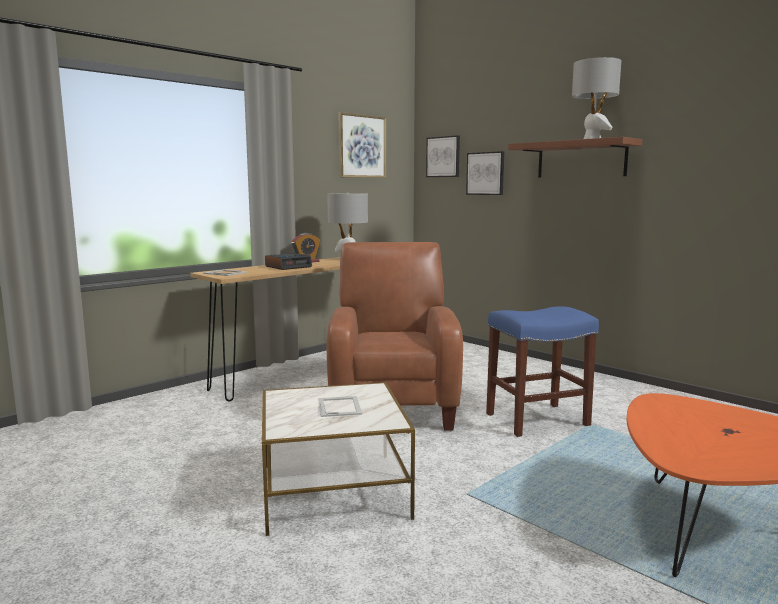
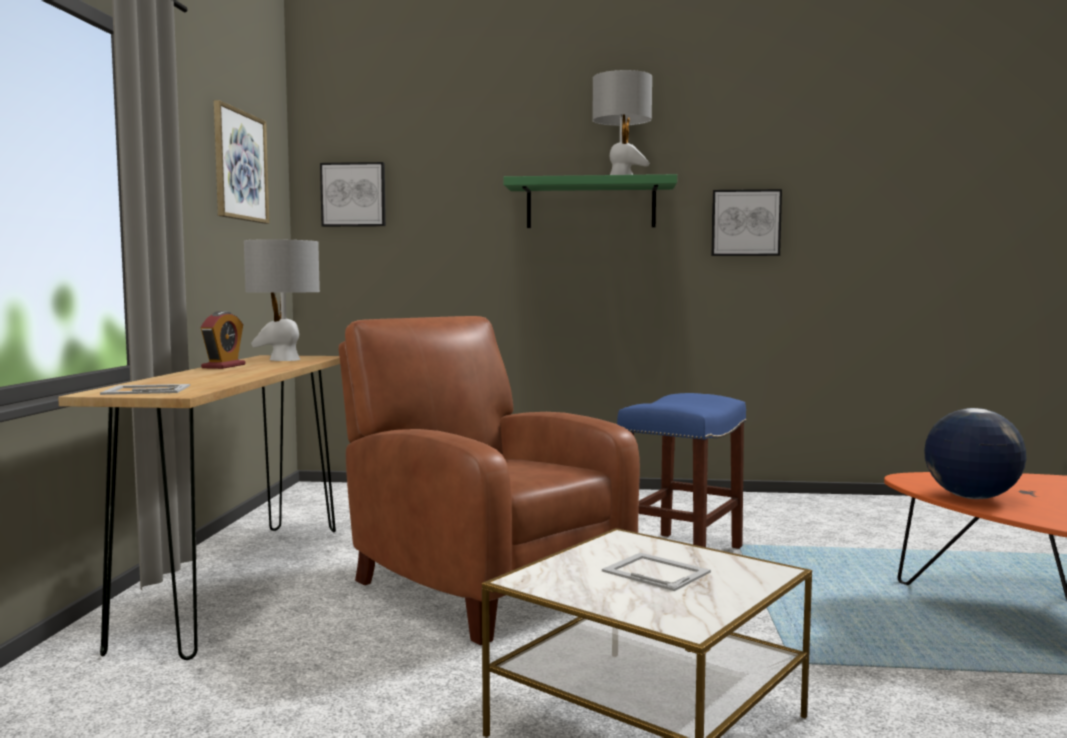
camera: 40 degrees left, 5 degrees down
alarm clock [265,253,312,270] -> none
picture [466,151,504,195] -> picture moved to [711,189,782,256]
brown shelf [508,137,642,178] -> green shelf [503,174,677,228]
none -> globe [924,408,1026,499]

